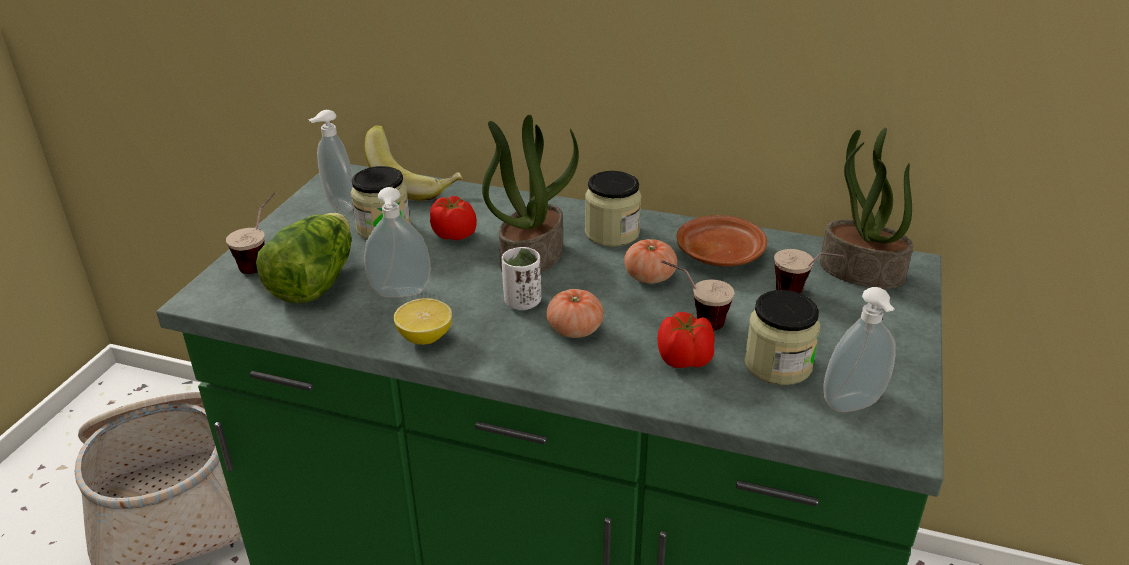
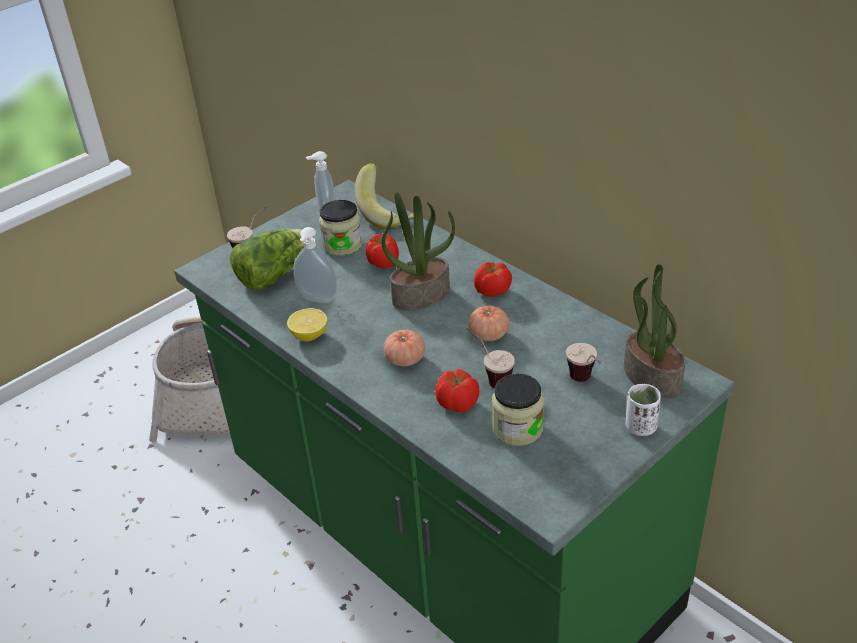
camera: 30 degrees right, 5 degrees up
white cup [501,247,541,310] -> white cup moved to [625,384,661,436]
jar [585,171,641,247] -> tomato [474,261,512,297]
brown plate [677,215,767,267] -> none
soap dispenser [823,287,896,412] -> none

